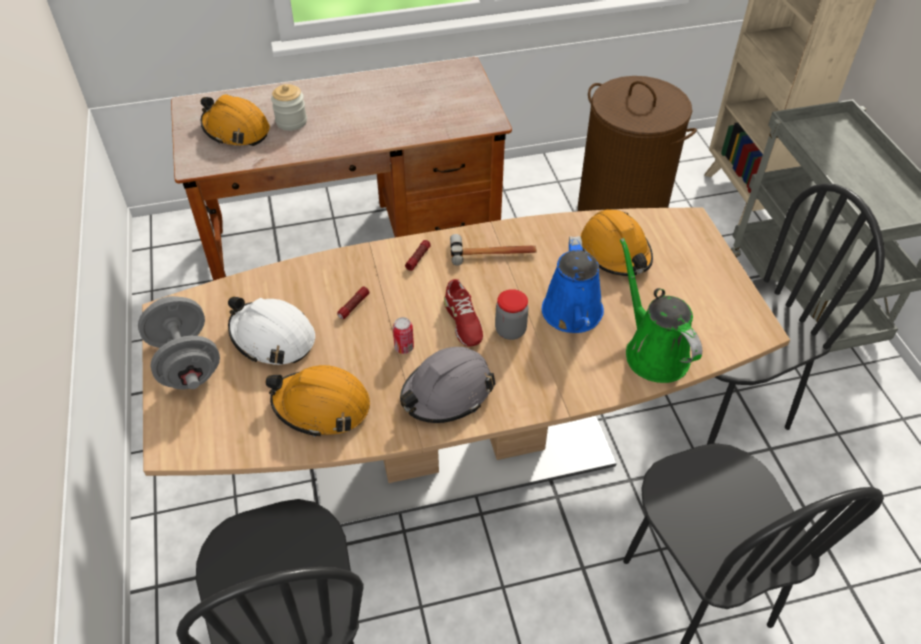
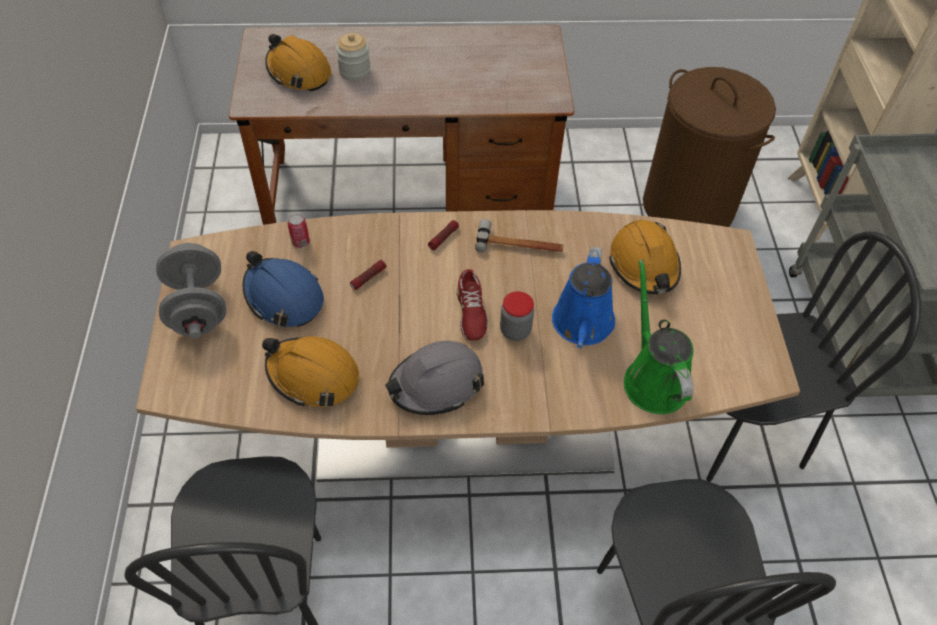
camera: 10 degrees right, 5 degrees up
white hard hat [228,297,315,365] -> blue hard hat [243,251,324,327]
can [393,317,414,354] -> can moved to [288,214,310,248]

